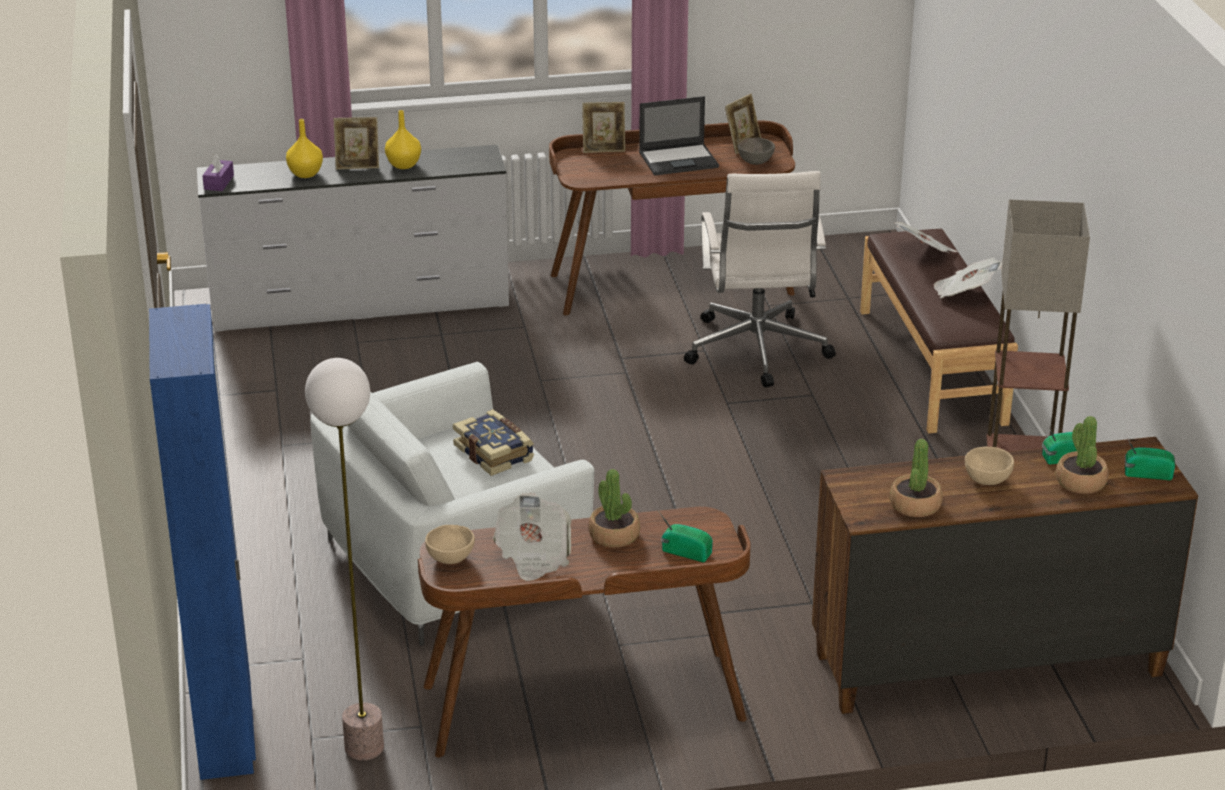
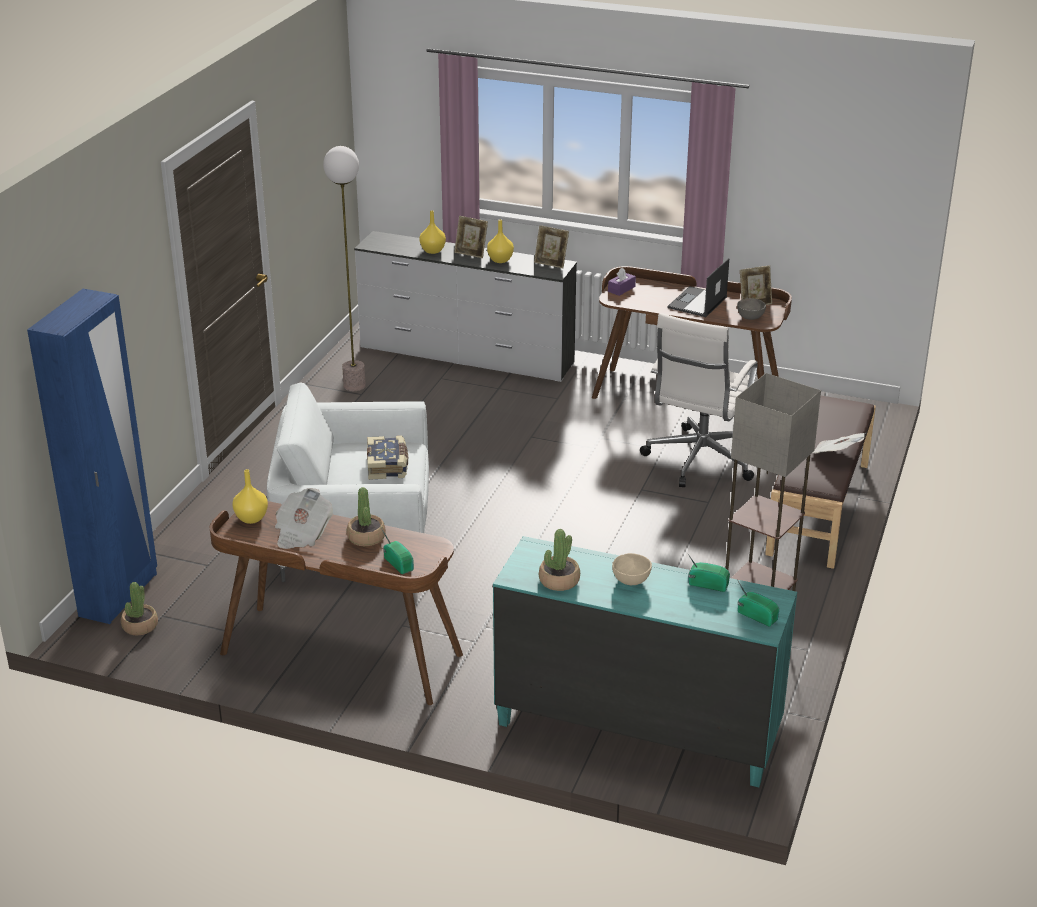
camera: 30 degrees right, 0 degrees up
purple tissue box [202,154,234,191] -> purple tissue box moved to [608,268,636,296]
floor lamp [305,358,384,760] -> floor lamp moved to [323,146,366,391]
beige bowl [425,525,475,564] -> yellow vase [232,469,268,524]
picture frame [582,102,625,153] -> picture frame moved to [534,225,569,268]
laptop [639,96,719,176] -> laptop turned 105 degrees clockwise [668,258,729,317]
brown dresser [812,437,1198,714] -> turquoise dresser [493,536,797,787]
newspaper [895,222,958,253] -> none
potted plant [1056,416,1108,494] -> potted plant moved to [121,582,158,635]

